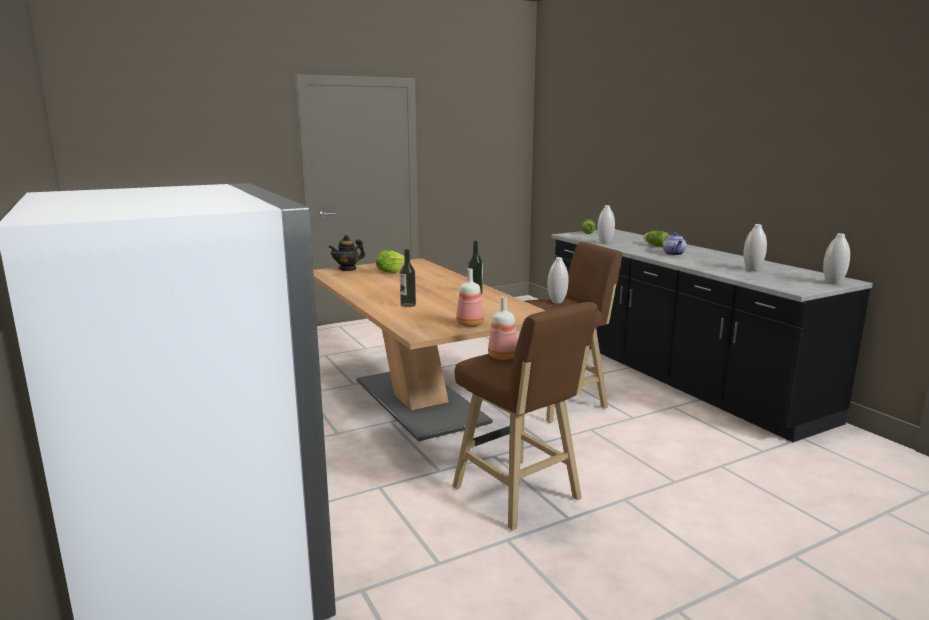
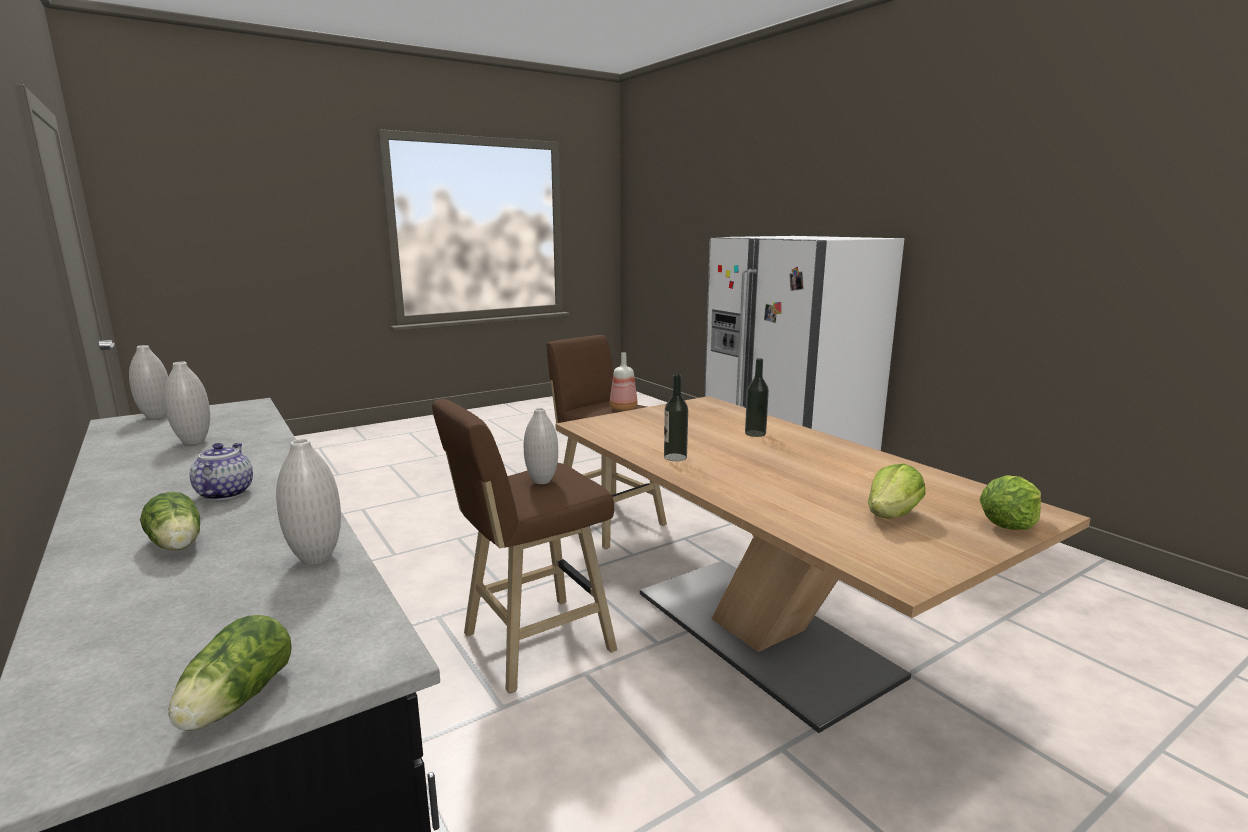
camera: 175 degrees right, 0 degrees up
teapot [329,234,365,271] -> lettuce [979,475,1041,530]
bottle [456,268,484,327] -> none

